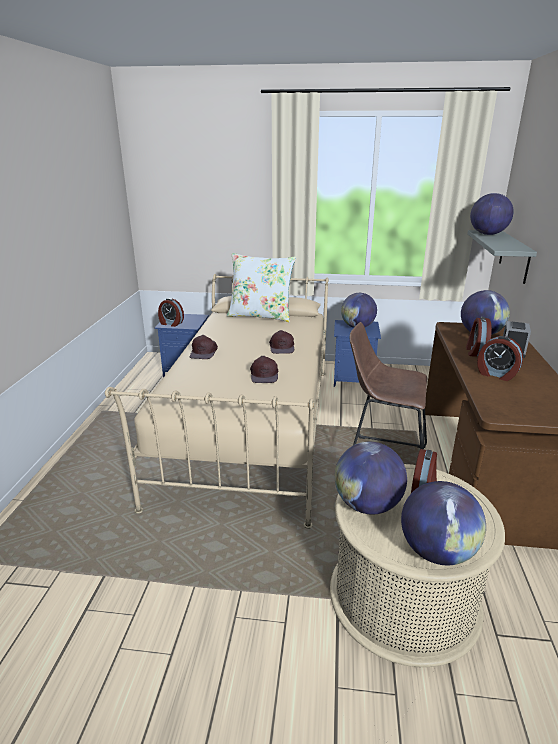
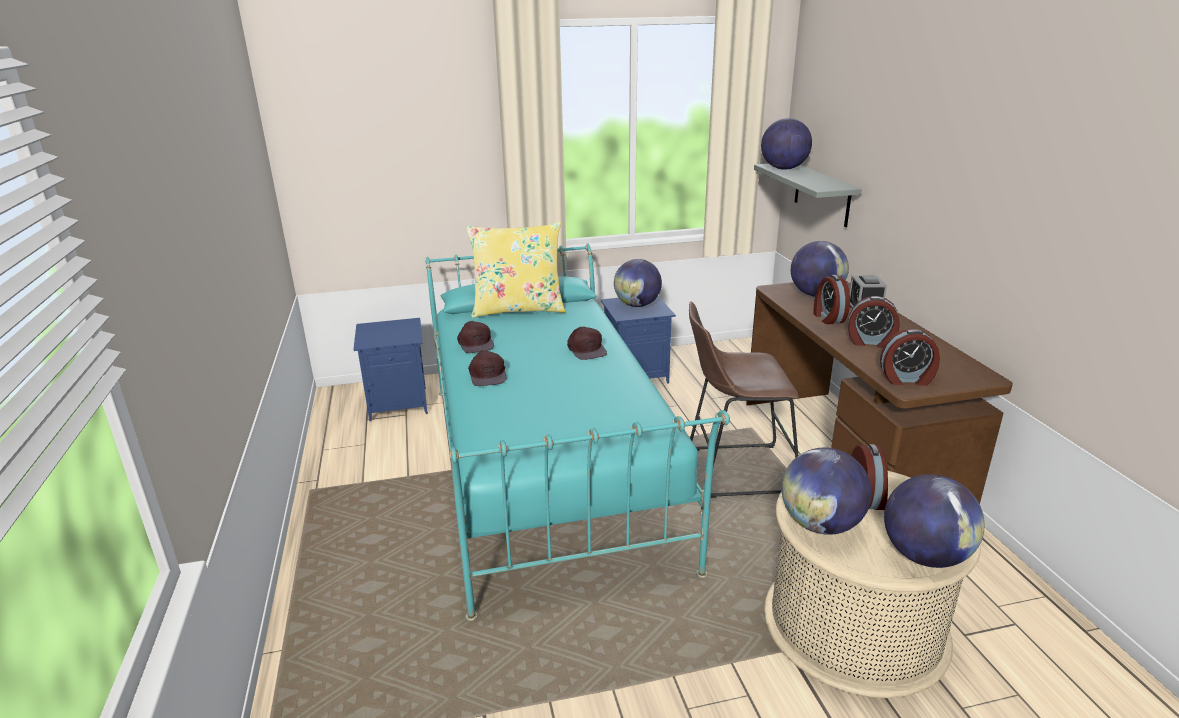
camera: 20 degrees left, 0 degrees up
beige bed [105,274,329,529] -> turquoise bed [425,243,730,621]
alarm clock [158,298,184,327] -> alarm clock moved to [880,329,940,385]
white pillow [227,253,296,322] -> yellow pillow [466,222,565,318]
brown cap [250,356,278,383] -> brown cap moved to [457,321,494,353]

